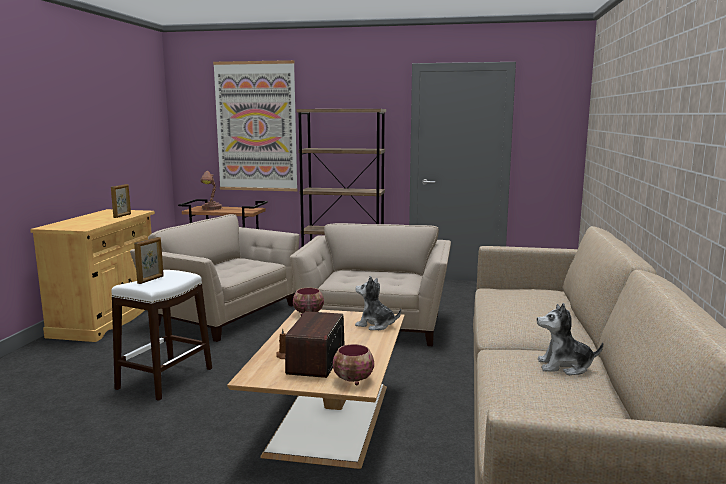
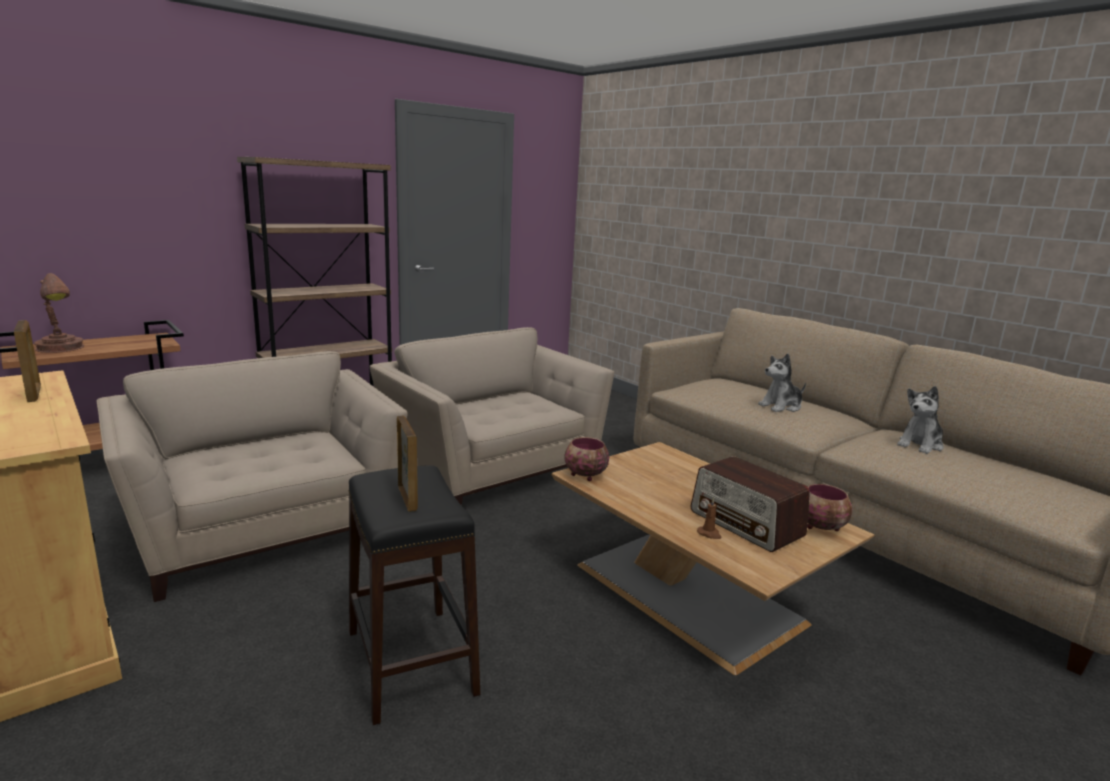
camera: 50 degrees left, 5 degrees up
white stool [111,270,212,401] -> black stool [348,465,480,725]
beige armchair [130,214,299,342] -> beige armchair turned 75 degrees clockwise [97,351,407,602]
picture [213,60,298,191] -> none
plush toy [355,276,401,330] -> plush toy moved to [758,353,806,412]

